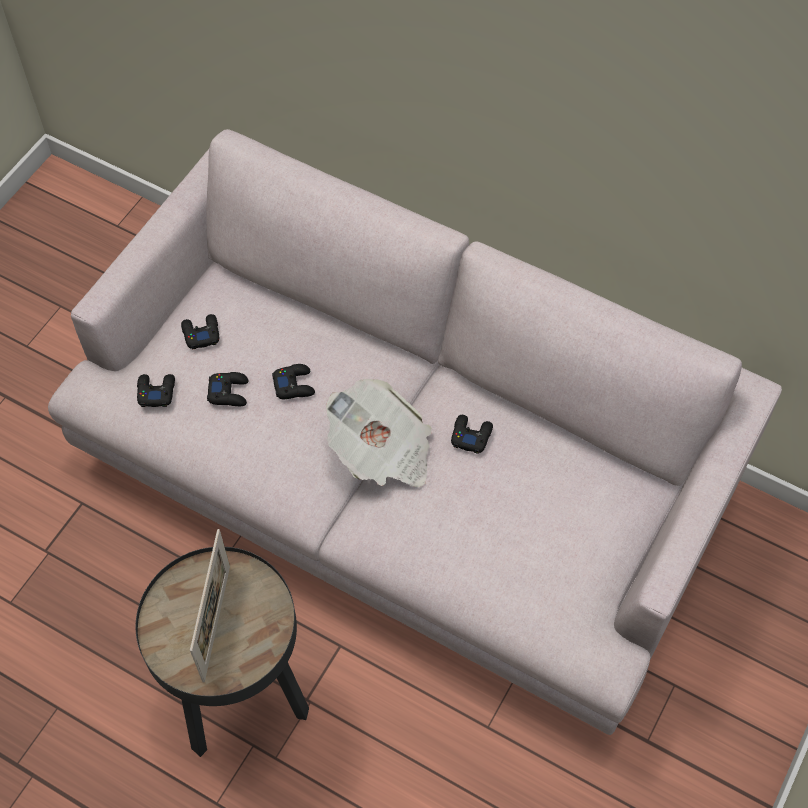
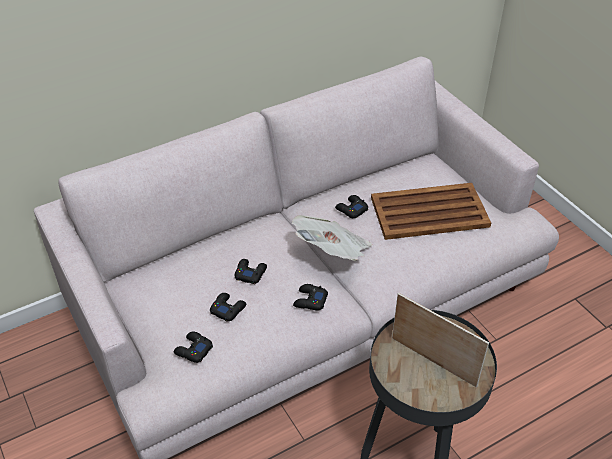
camera: 60 degrees left, 15 degrees down
black game controller [181,314,219,350] -> black game controller moved to [293,284,328,311]
none -> brown tray [371,183,491,240]

